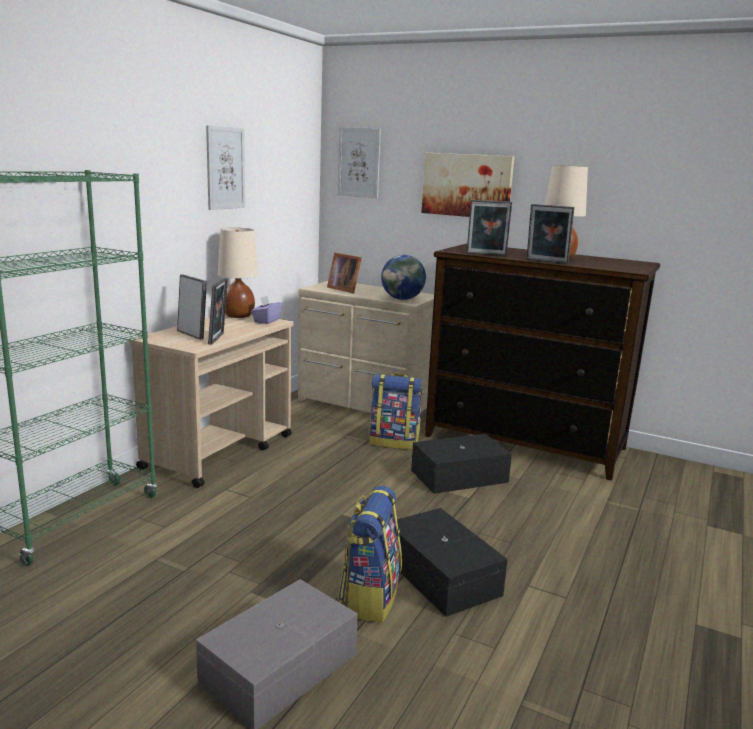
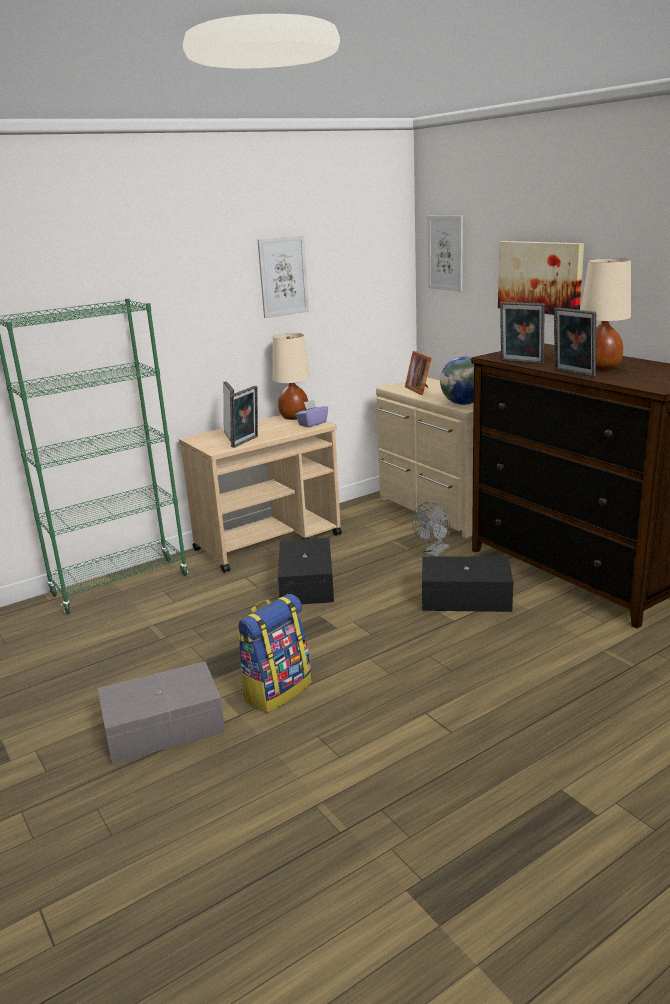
camera: 30 degrees right, 5 degrees up
backpack [369,373,423,450] -> grey fan [412,502,450,556]
black storage box [397,508,508,617] -> black storage box moved to [278,538,334,604]

